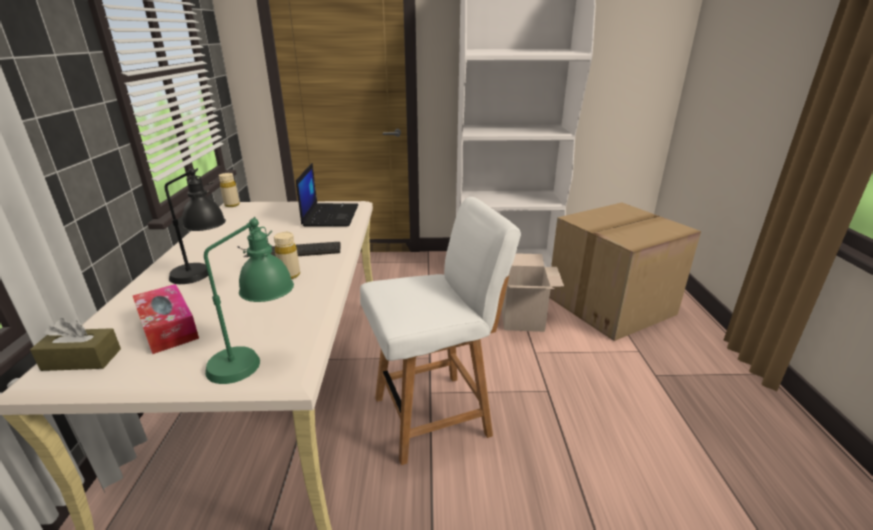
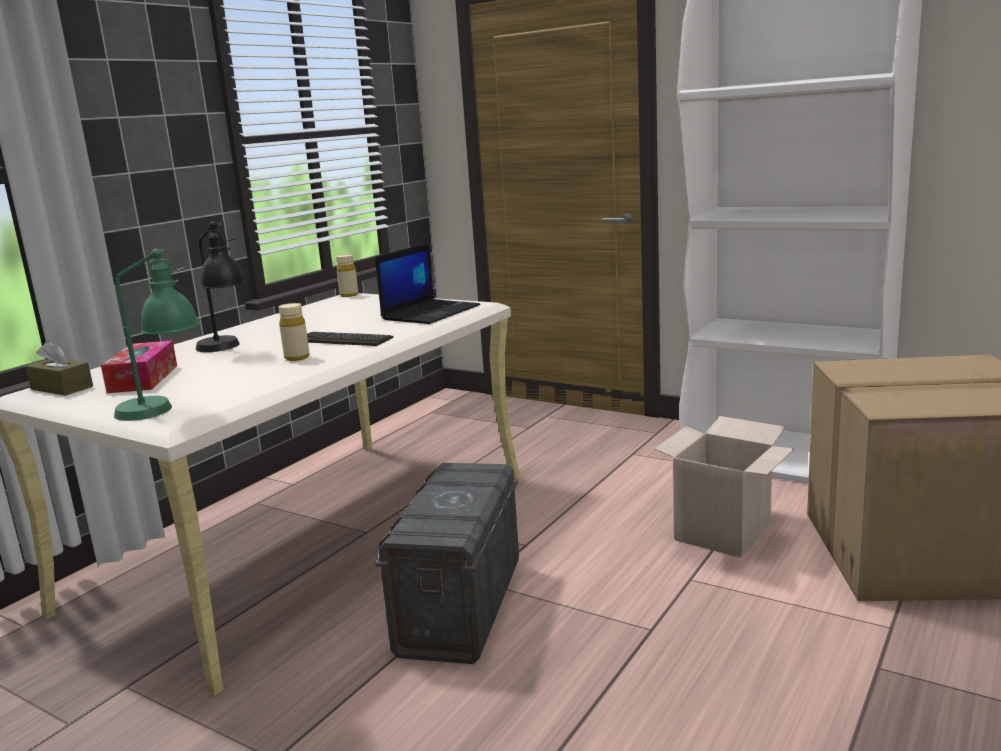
camera: 35 degrees right, 10 degrees down
white chair [360,197,521,465] -> grey storage box [375,463,519,664]

